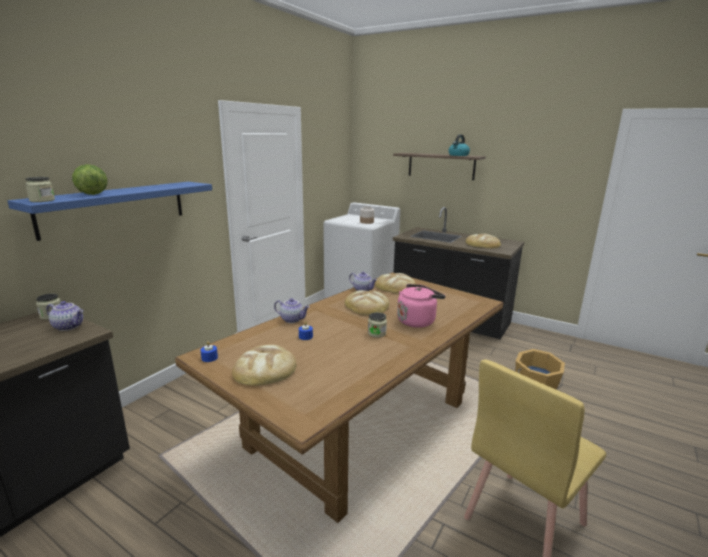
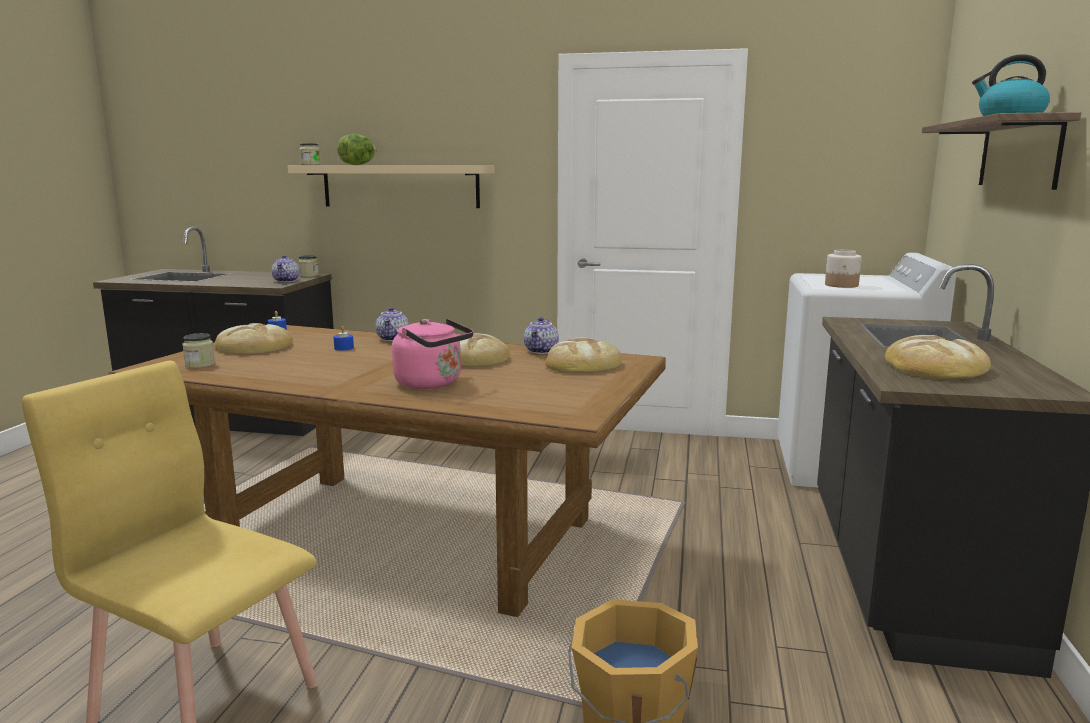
camera: 70 degrees right, 5 degrees down
blue shelf [8,182,212,241] -> beige shelf [287,165,494,208]
jar [368,312,387,337] -> jar moved to [182,333,215,368]

